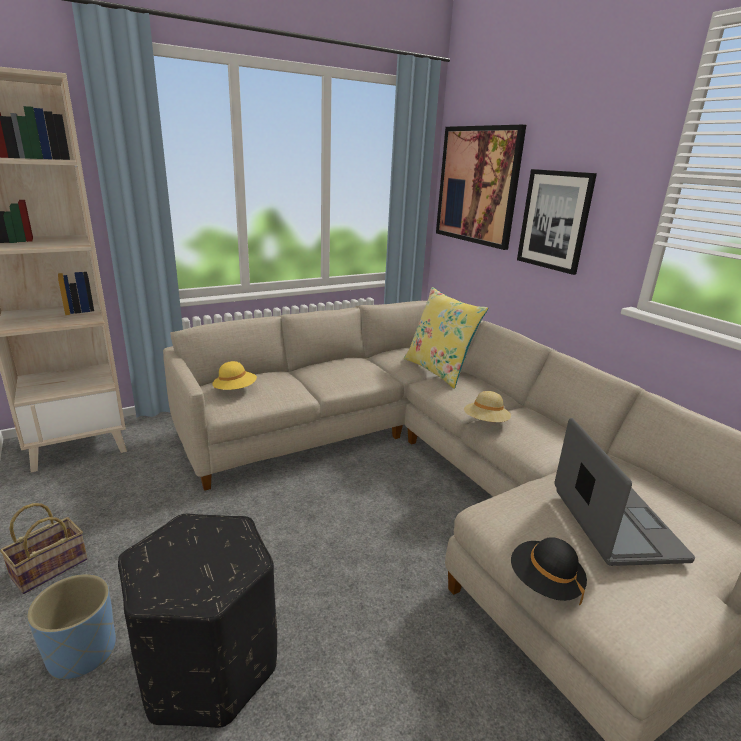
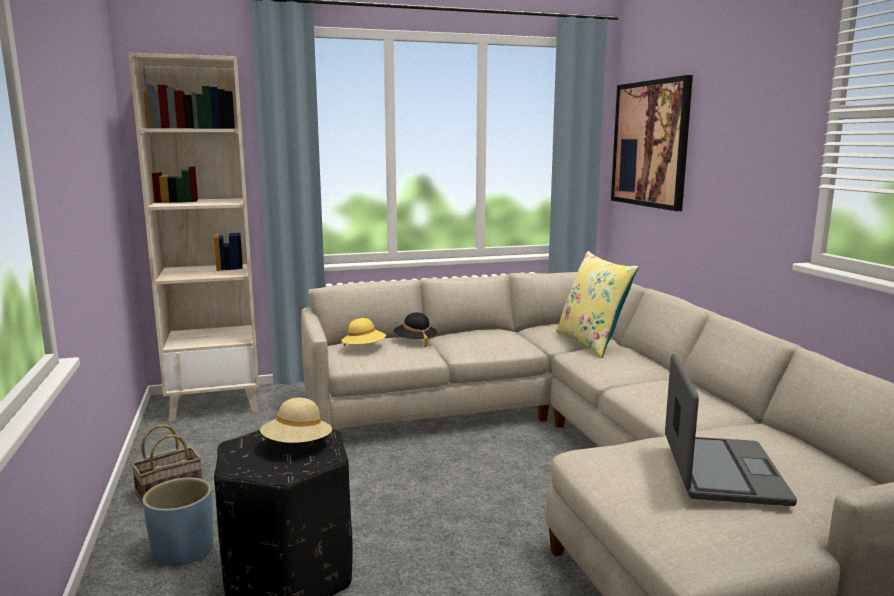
camera: 15 degrees right, 10 degrees down
beige hat [464,391,511,422] -> beige hat moved to [260,398,332,443]
black hat [511,537,587,605] -> black hat moved to [394,312,437,347]
picture [517,169,597,275] -> none

